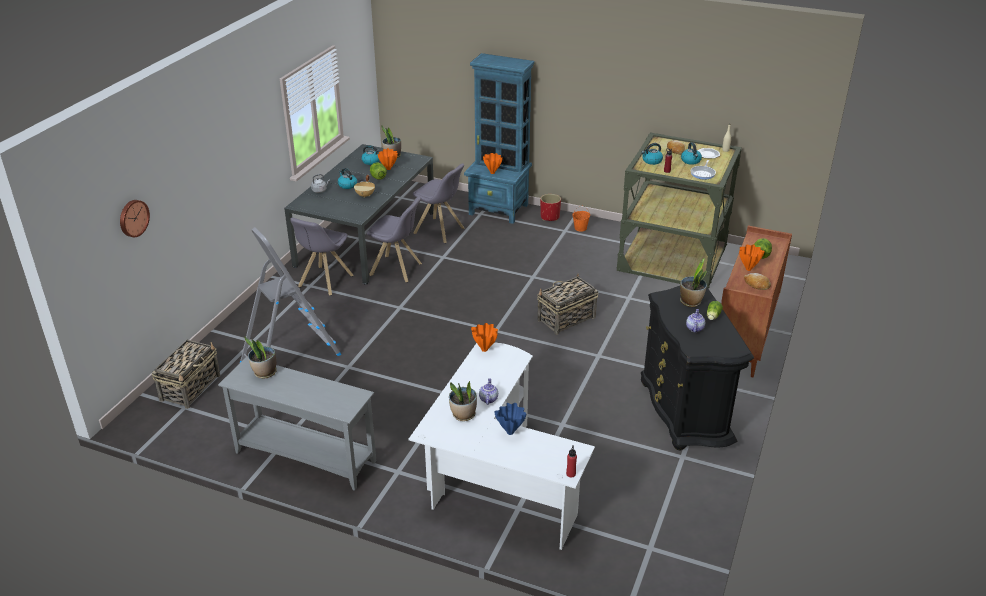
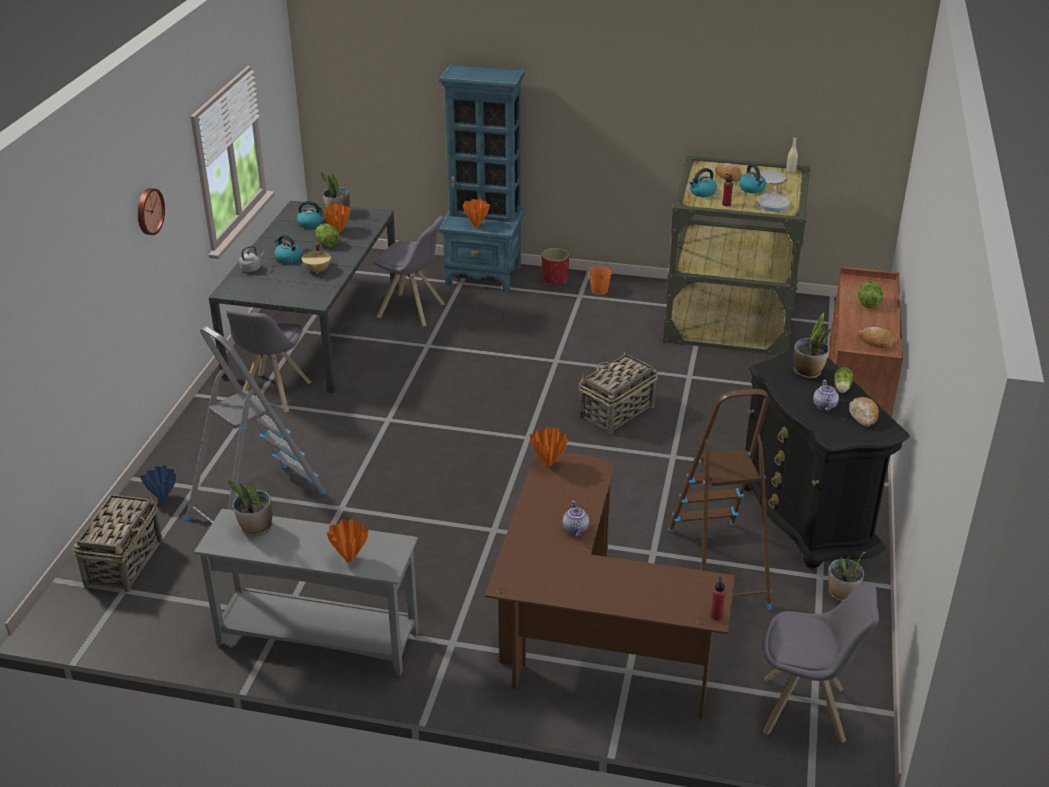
camera: 10 degrees left, 0 degrees up
wall clock [120,200,150,237] -> wall clock moved to [138,188,165,235]
grey chair [367,197,422,282] -> grey chair moved to [763,583,879,743]
white desk [408,342,595,550] -> brown desk [485,452,735,719]
potted plant [449,381,477,421] -> potted plant moved to [828,552,866,601]
blue vase [494,403,527,435] -> blue vase moved to [140,465,176,501]
orange vase [739,245,765,271] -> orange vase moved to [327,518,368,562]
none -> brown step ladder [668,389,771,610]
none -> bread [849,397,879,427]

